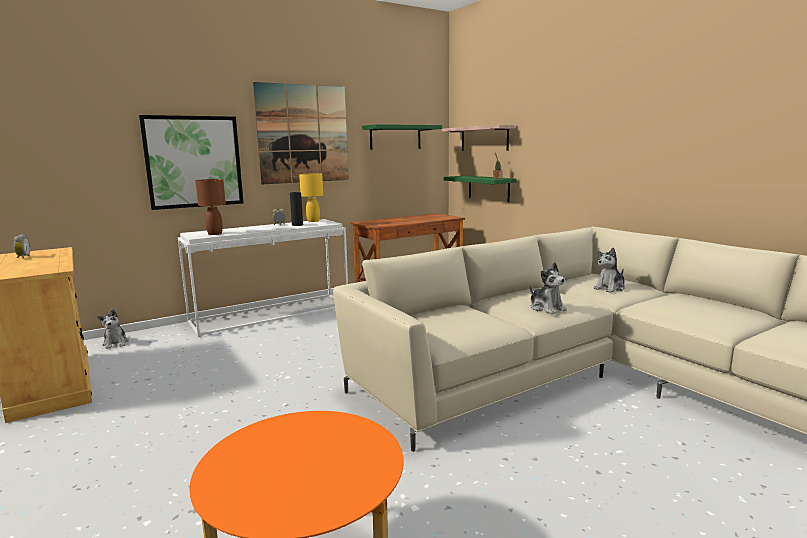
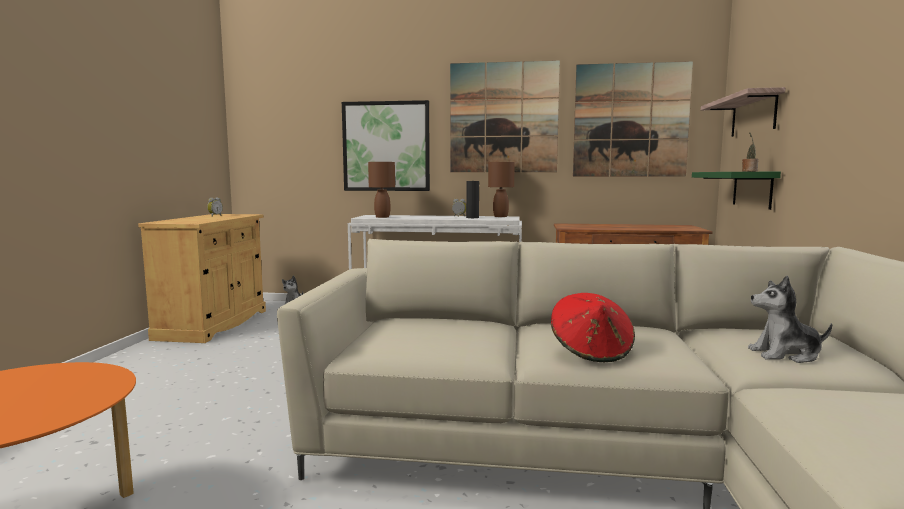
camera: 40 degrees right, 5 degrees down
yellow table lamp [299,173,323,222] -> brown table lamp [488,162,515,217]
green shelf [362,124,442,150] -> picture [573,61,693,176]
plush toy [529,262,567,314] -> red hat [551,293,635,362]

